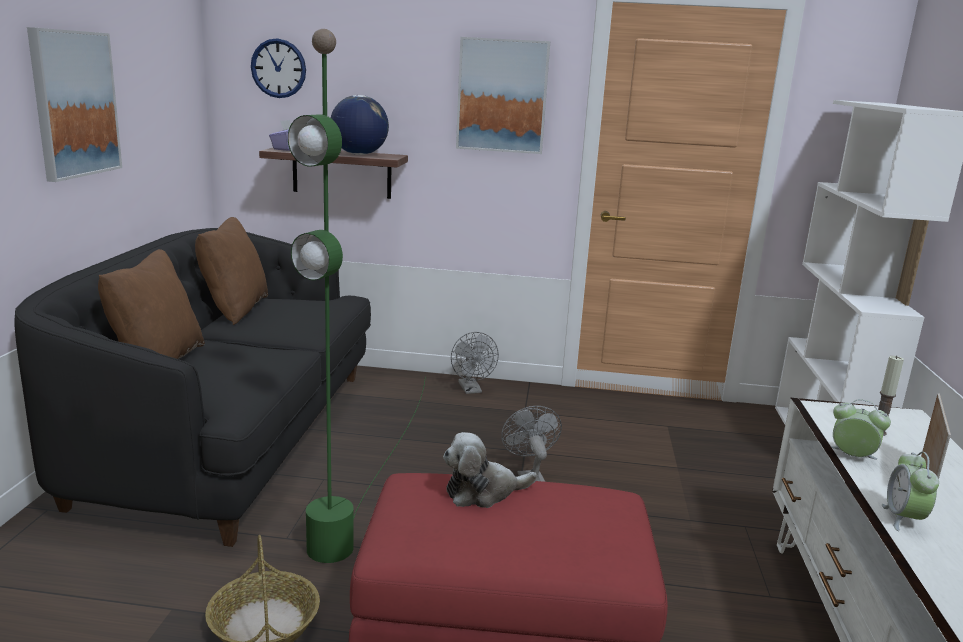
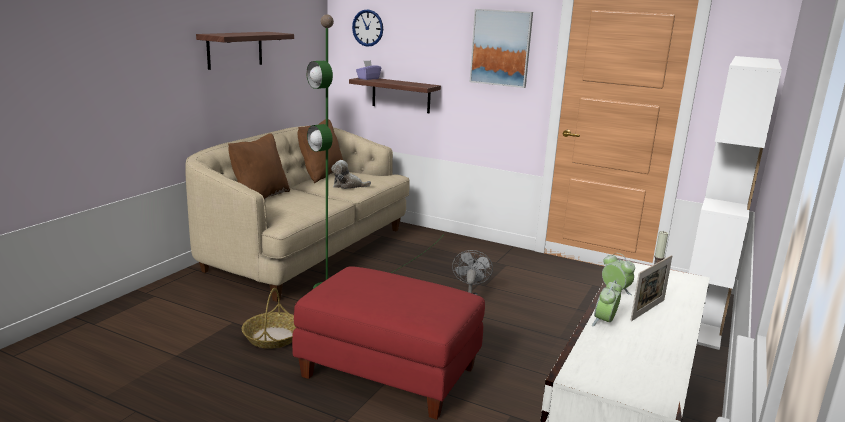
camera: 20 degrees right, 0 degrees up
black sofa [15,228,371,547] -> beige sofa [185,126,409,302]
picture [27,27,122,182] -> shelf [196,32,294,70]
globe [331,95,389,155] -> none
plush toy [443,432,537,508] -> plush toy moved to [331,160,371,189]
grey fan [451,332,499,394] -> none

